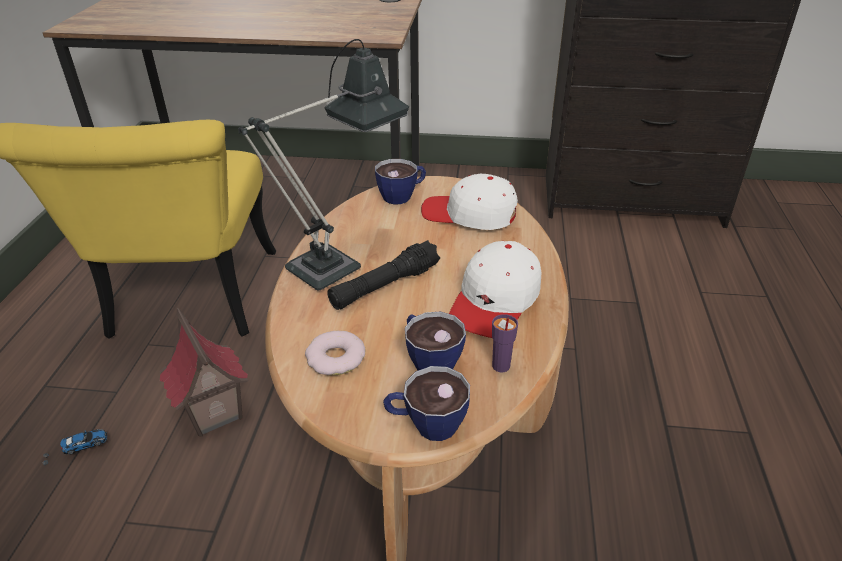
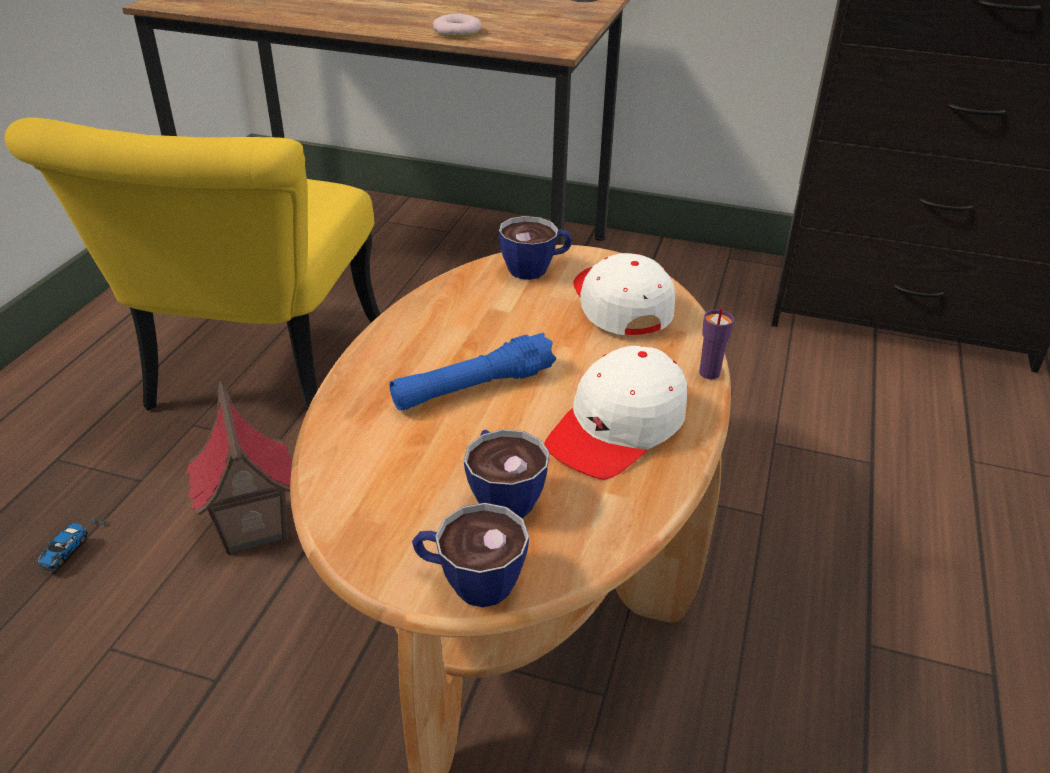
camera: 10 degrees right, 0 degrees up
toy car [43,429,107,465] -> toy car turned 120 degrees clockwise [37,517,106,571]
table lamp [238,39,409,291] -> none
donut [305,331,365,375] -> donut moved to [433,14,482,38]
black flashlight [327,240,440,310] -> blue flashlight [390,333,556,411]
white cap [421,174,518,230] -> white cap turned 45 degrees clockwise [574,253,675,335]
purple cup [492,314,518,372] -> purple cup moved to [699,307,734,379]

